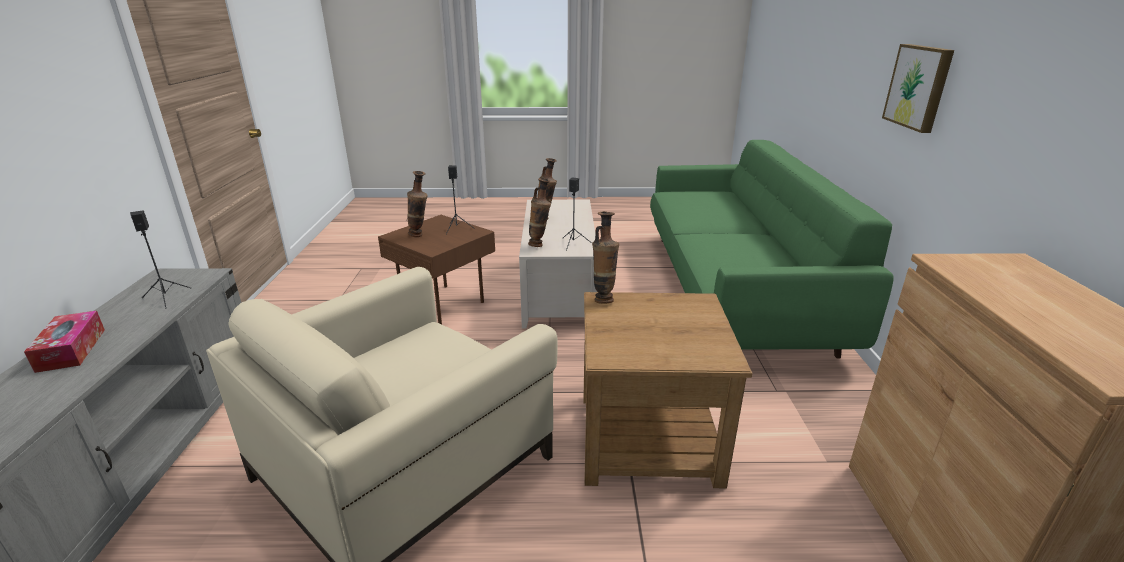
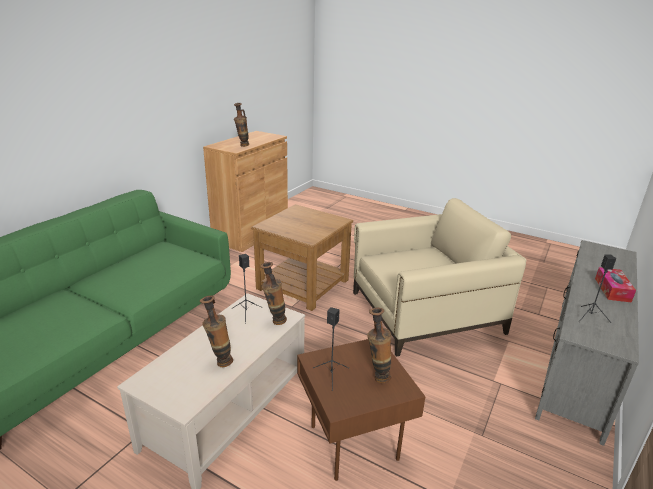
camera: 150 degrees left, 0 degrees up
vase [592,211,619,304] -> vase moved to [234,103,249,147]
picture [882,44,954,133] -> none

